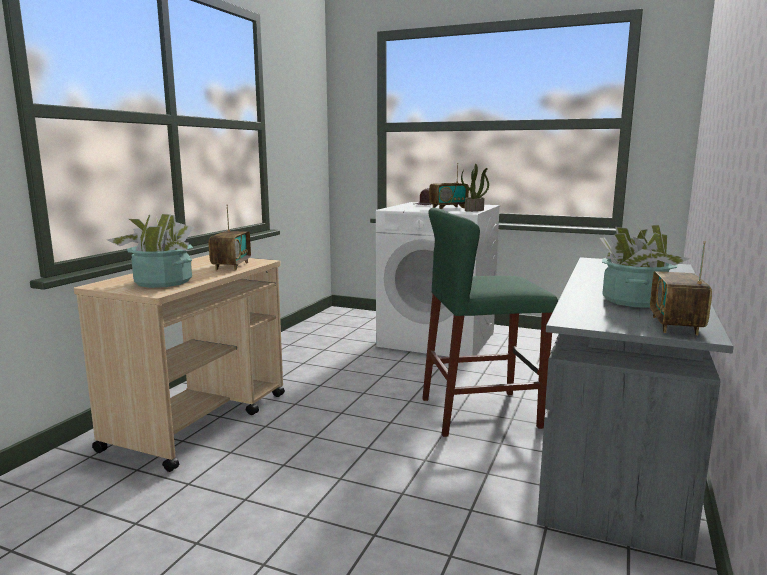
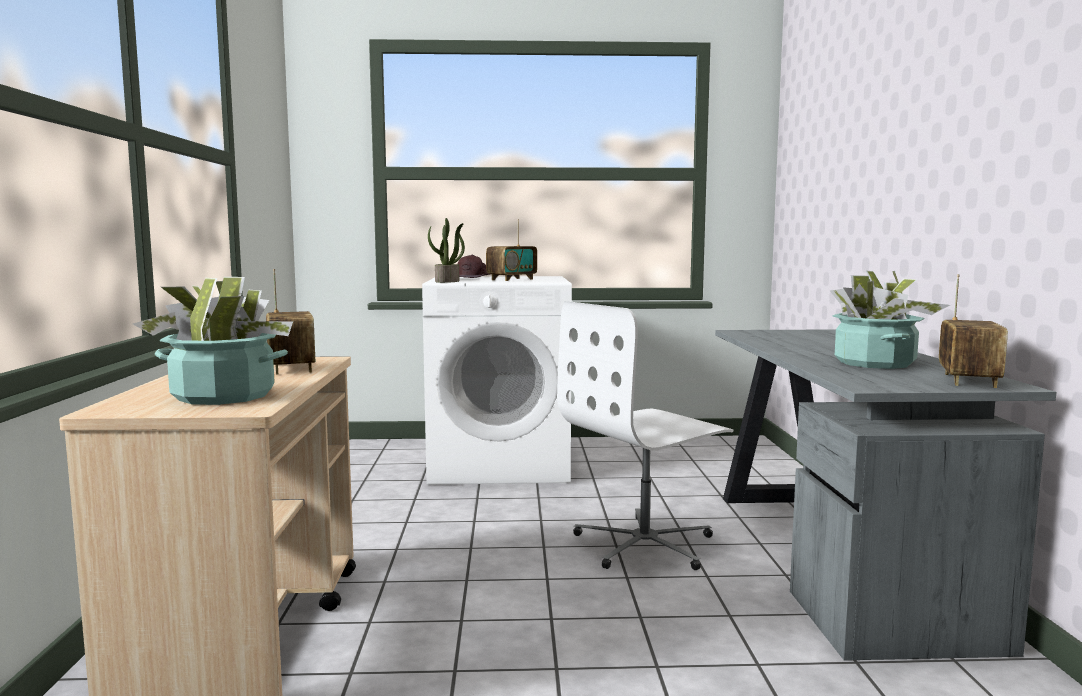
camera: 25 degrees left, 5 degrees down
green stool [422,208,558,437] -> white office chair [557,301,733,570]
potted plant [461,164,489,212] -> potted plant moved to [428,218,465,283]
radio [650,241,712,335] -> radio turned 150 degrees counterclockwise [939,274,1008,388]

